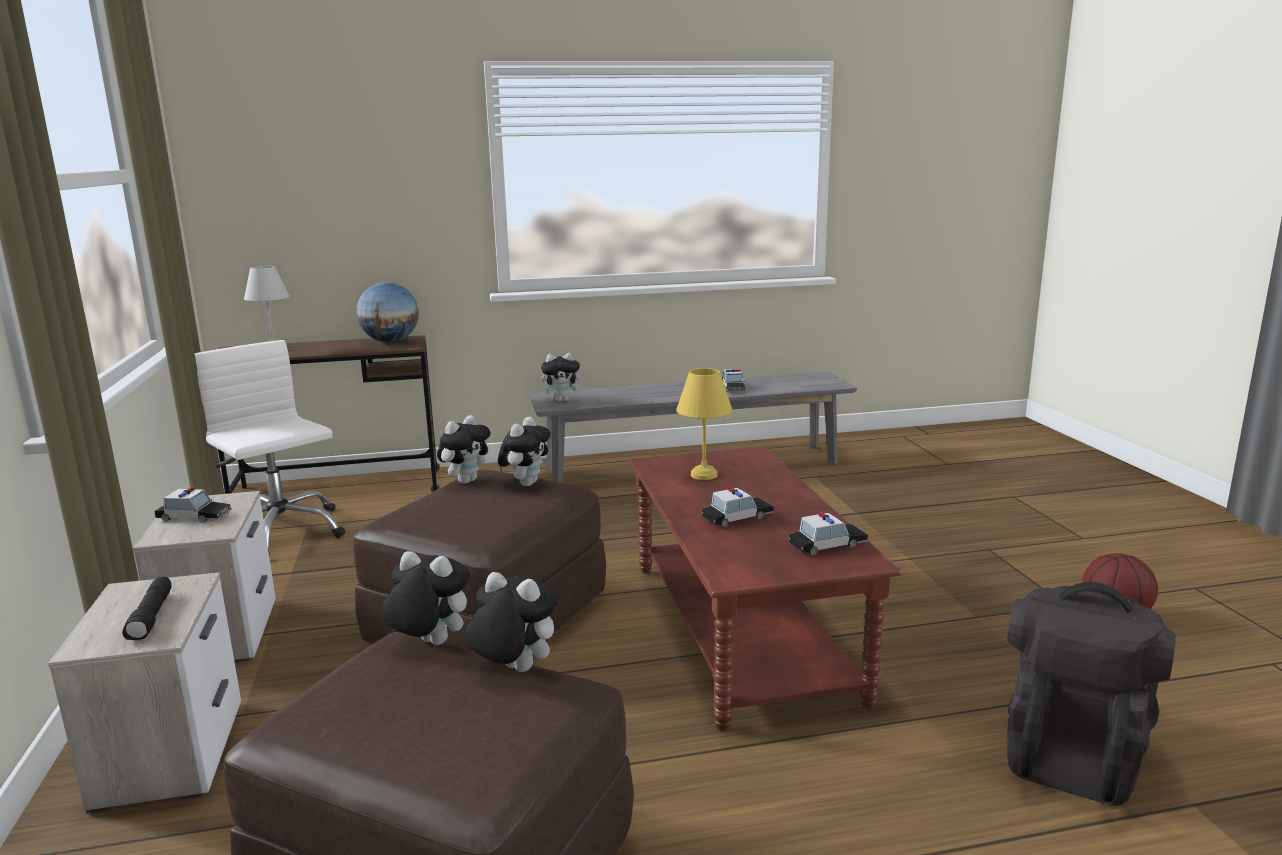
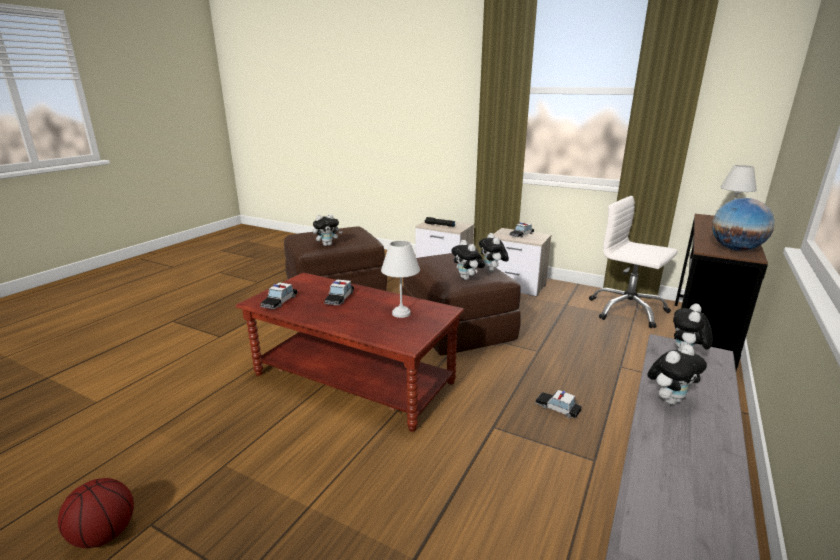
camera: 130 degrees right, 5 degrees up
white office chair [195,340,345,558] -> white office chair turned 135 degrees counterclockwise [589,196,678,328]
plush toy [381,551,470,645] -> plush toy moved to [647,345,707,405]
yellow table lamp [676,368,732,480] -> white table lamp [381,240,420,318]
toy car [722,369,746,392] -> toy car moved to [535,390,582,418]
black backpack [1007,582,1176,806] -> none

